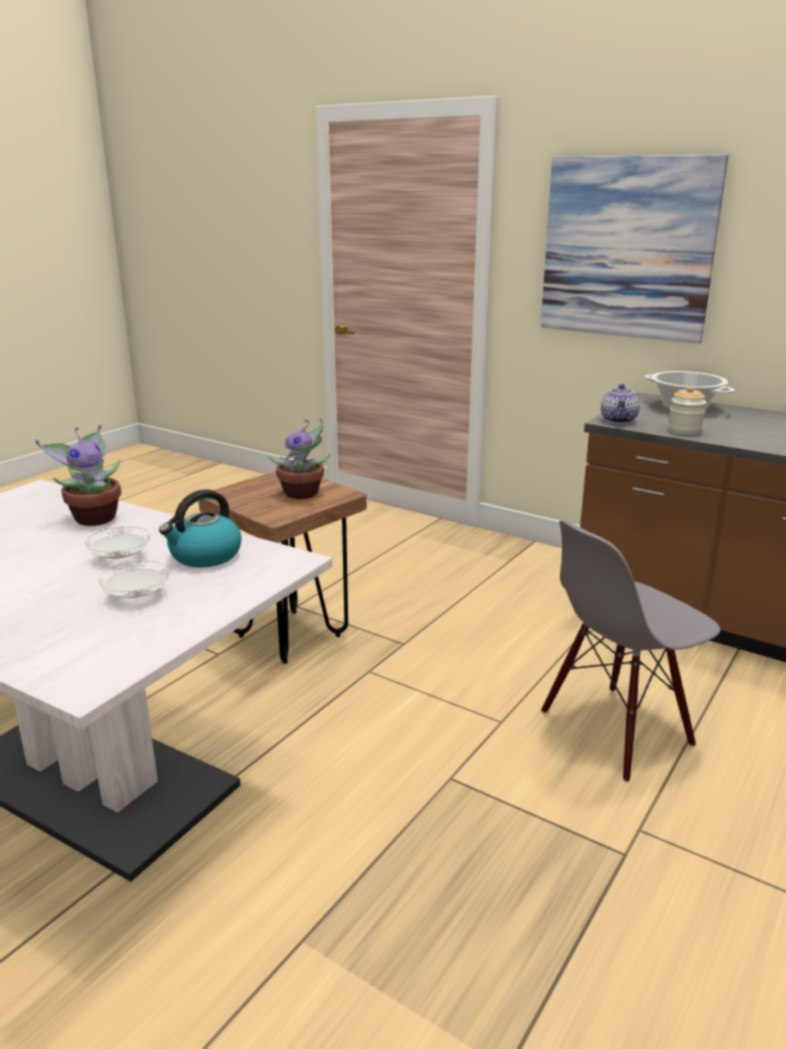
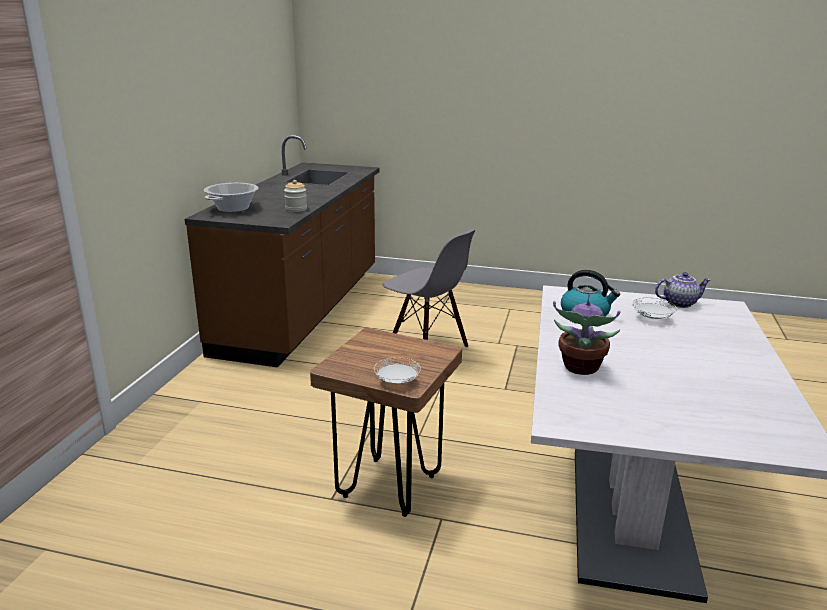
camera: 110 degrees left, 0 degrees up
white plate [85,526,151,559] -> white plate moved to [374,357,421,384]
potted plant [268,418,330,499] -> none
picture [541,154,729,344] -> none
teapot [601,384,640,424] -> teapot moved to [655,272,711,308]

